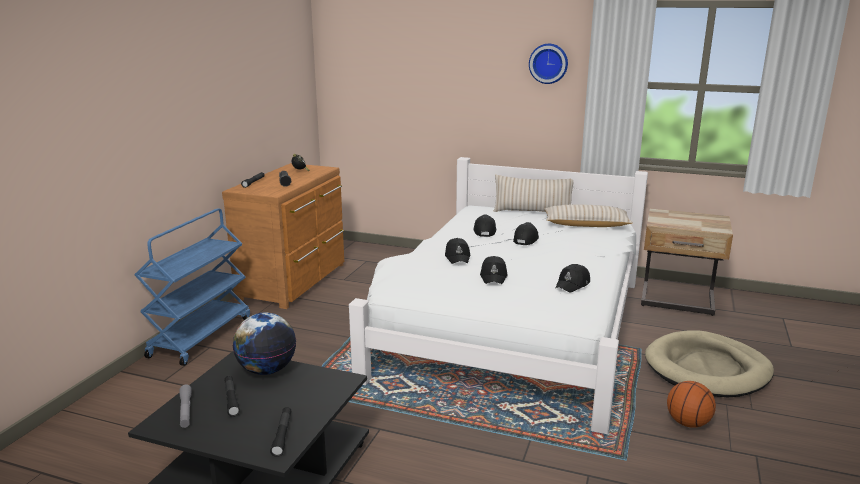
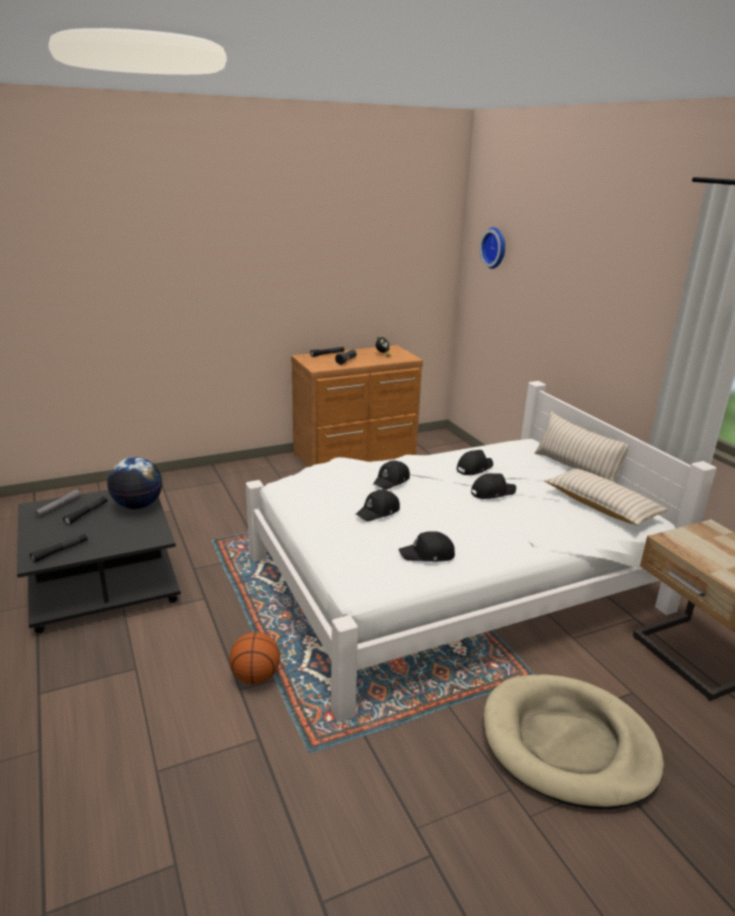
camera: 45 degrees right, 5 degrees up
blue cart [134,208,250,366] -> none
wall clock [529,44,568,84] -> wall clock moved to [480,227,505,269]
basketball [667,381,716,428] -> basketball moved to [229,632,280,684]

